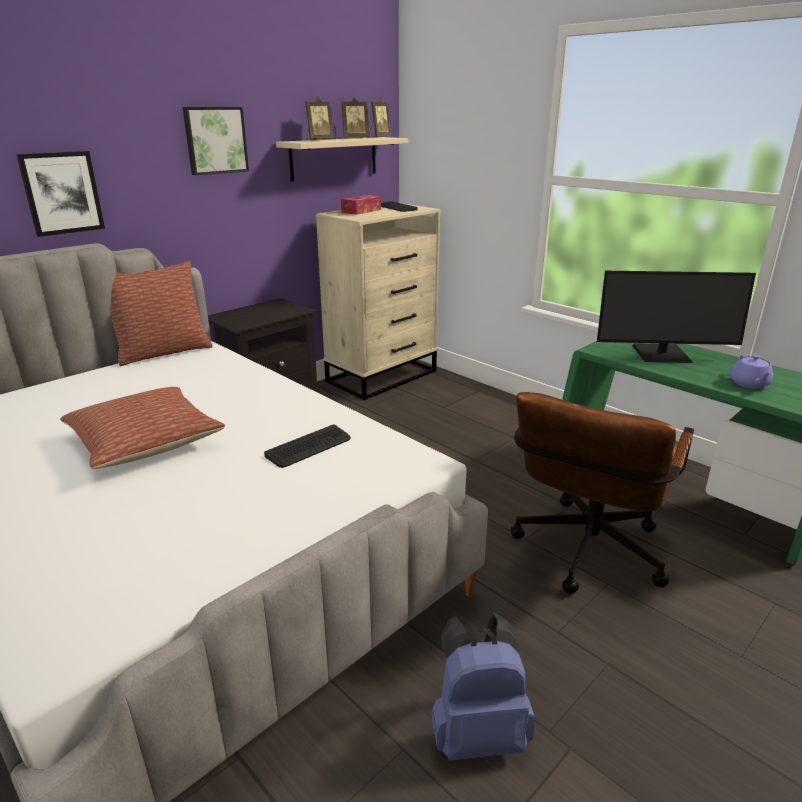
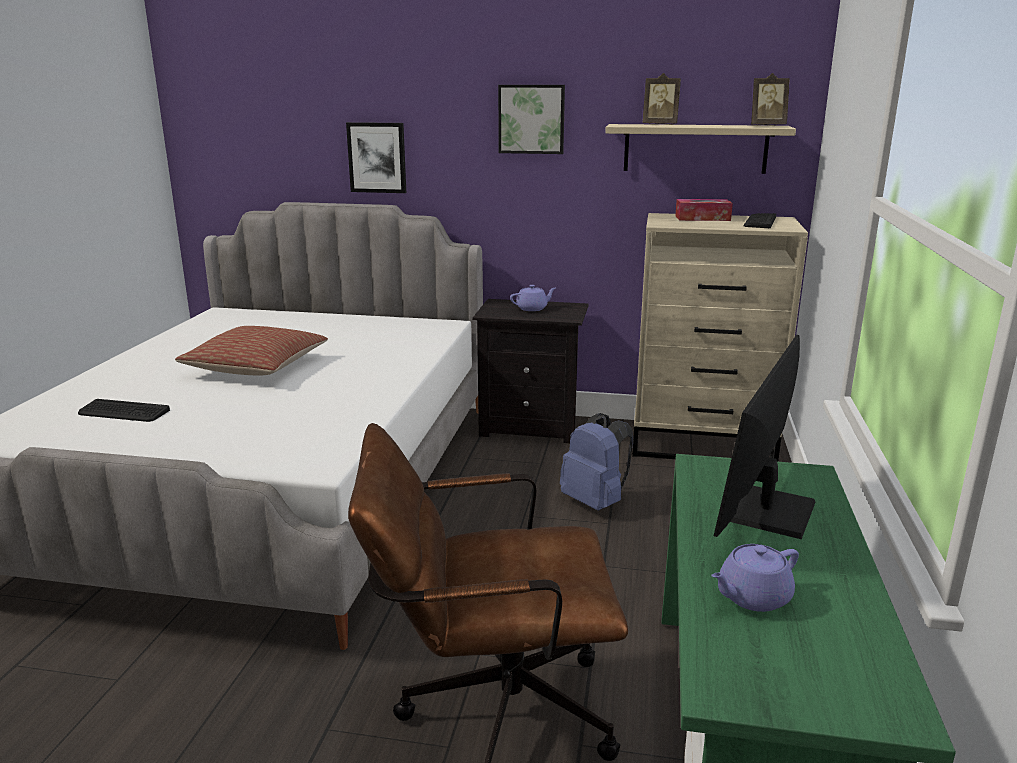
camera: 55 degrees right, 5 degrees down
pillow [111,261,213,366] -> none
keyboard [264,425,351,468] -> keyboard moved to [78,399,170,422]
picture frame [341,97,370,139] -> none
blue backpack [432,613,535,761] -> blue backpack moved to [560,413,634,511]
monitor [597,271,756,363] -> monitor turned 60 degrees clockwise [714,335,815,539]
none -> purple teapot [510,285,556,311]

